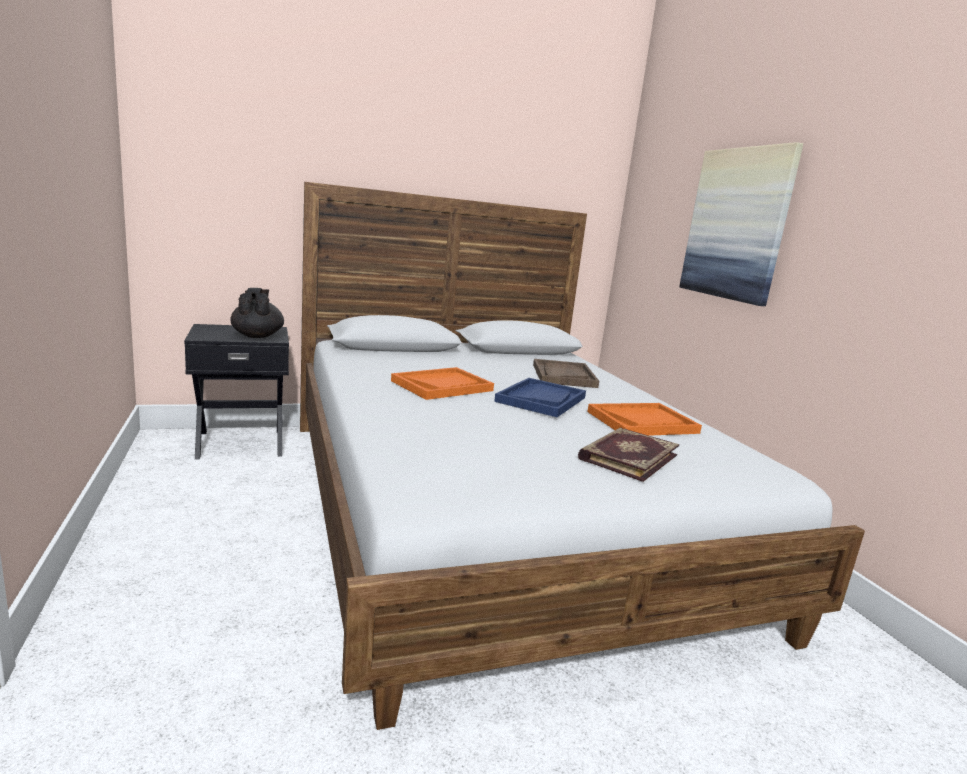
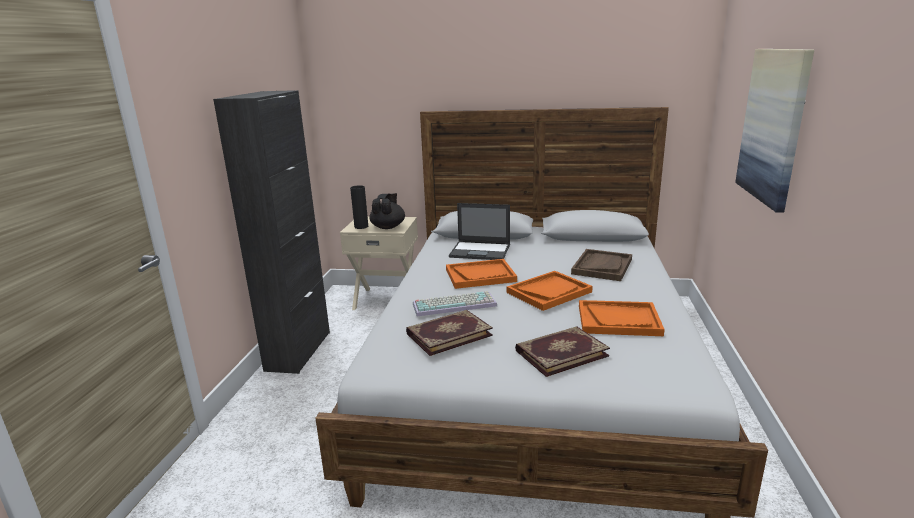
camera: 30 degrees right, 5 degrees up
black nightstand [184,324,289,460] -> beige nightstand [340,217,418,310]
blue tray [494,378,586,417] -> orange tray [507,271,593,311]
none -> black cabinet [213,90,330,374]
none -> black vase [350,185,368,229]
none -> book [406,310,493,356]
none -> keyboard [413,291,497,316]
none -> laptop [449,203,510,260]

